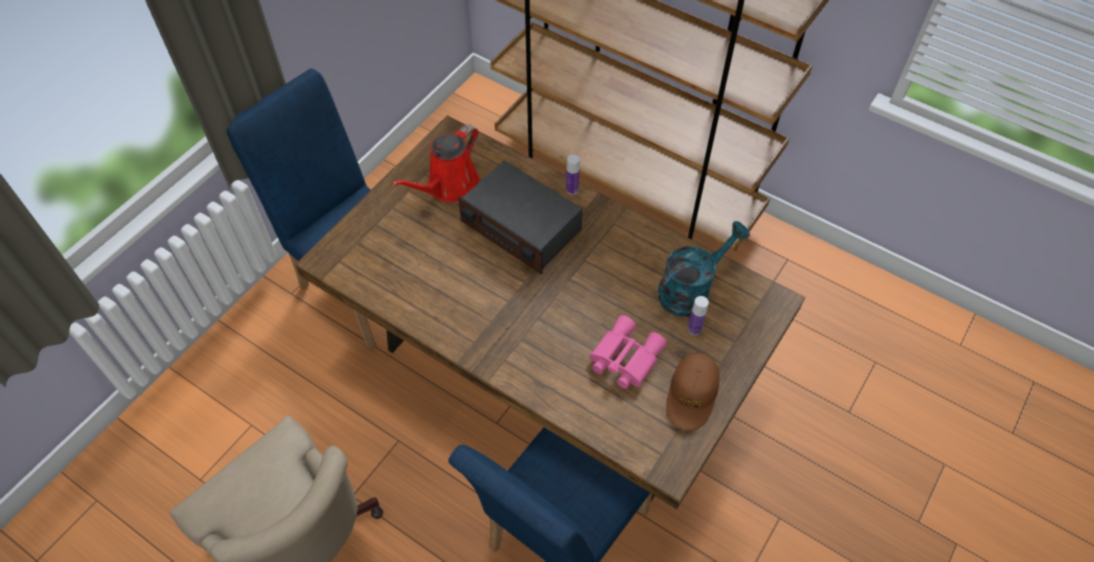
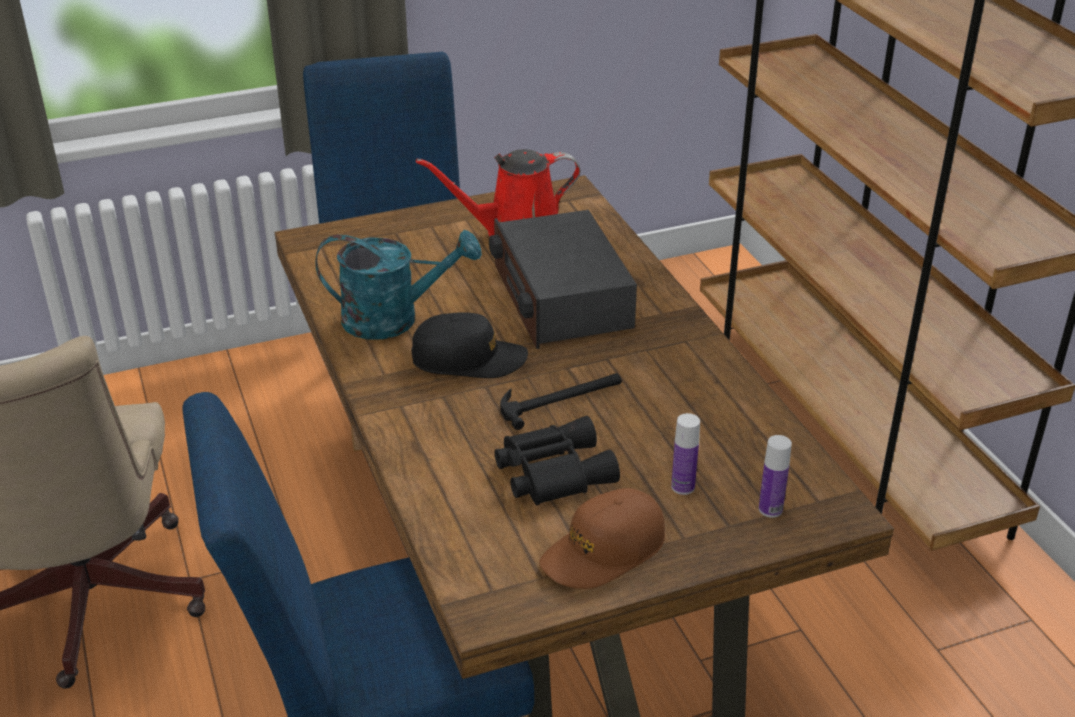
camera: 35 degrees right, 20 degrees down
bottle [566,154,580,195] -> bottle moved to [759,435,792,518]
pink binoculars [589,315,667,389] -> black binoculars [495,416,620,505]
turquoise watering can [658,221,750,317] -> turquoise watering can moved to [315,230,482,340]
none -> black cap [411,313,528,378]
none -> hammer [500,373,622,430]

